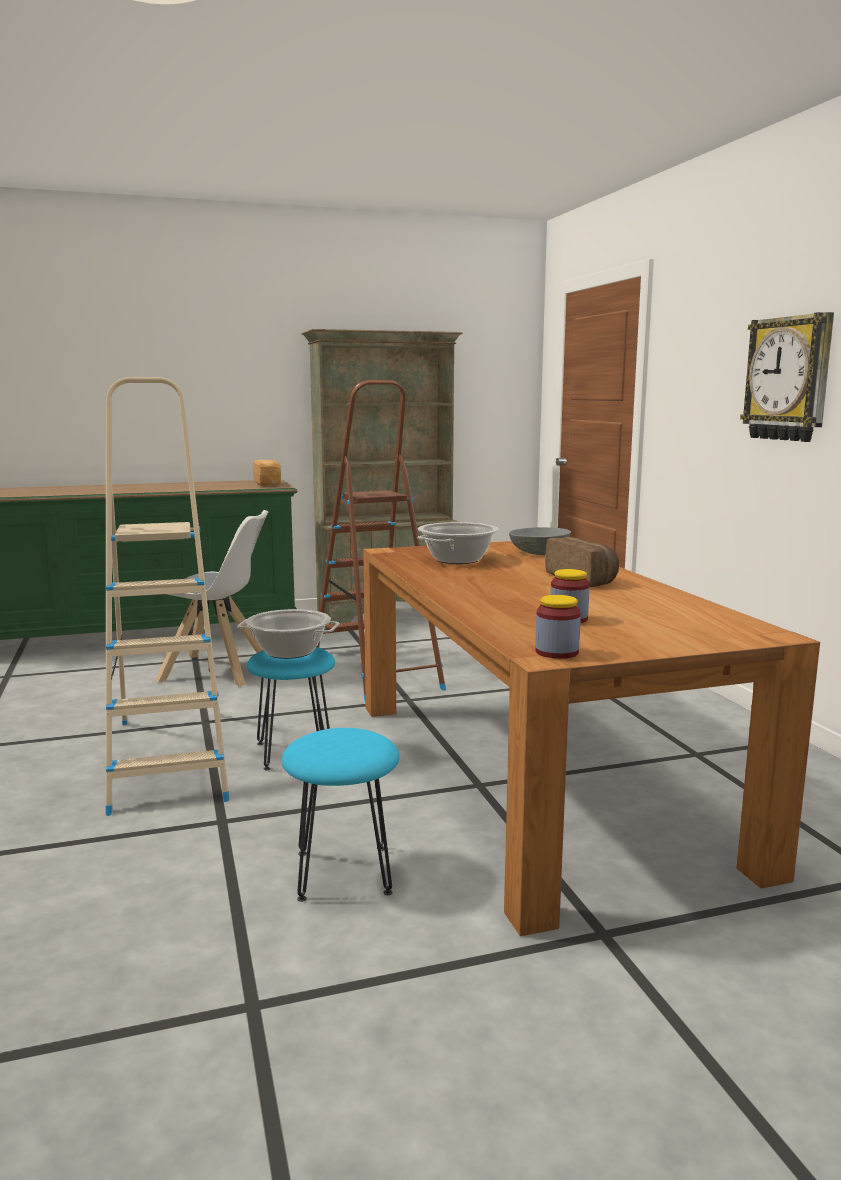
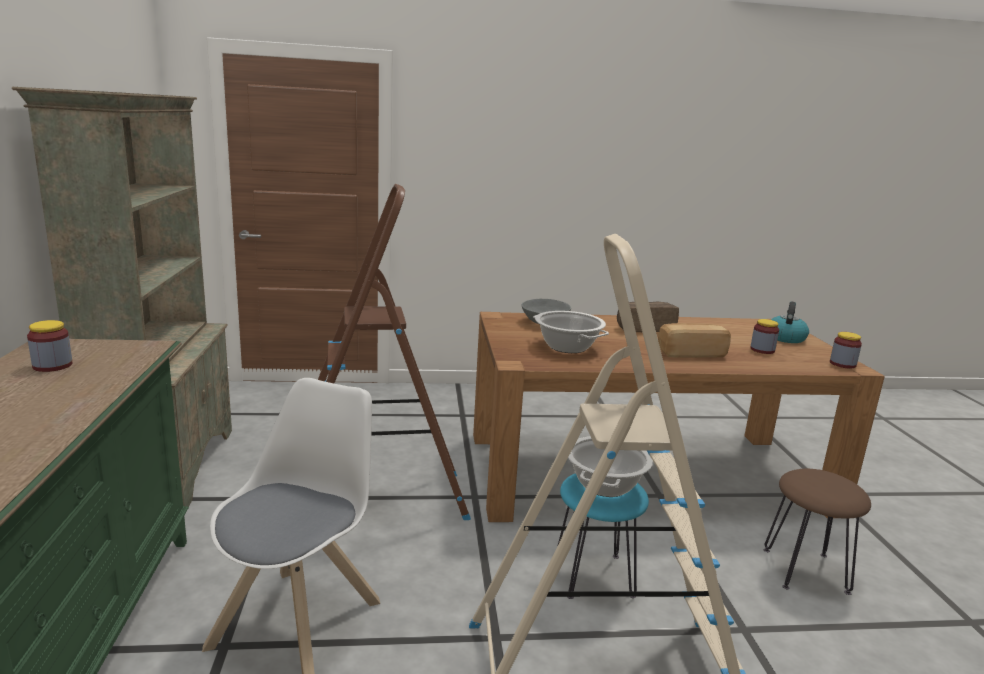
camera: 80 degrees left, 5 degrees up
bread [253,460,281,486] -> bread moved to [658,323,731,358]
turquoise stool [282,728,399,902] -> brown stool [764,469,871,595]
wall clock [740,312,834,442] -> none
none -> jar [27,320,73,372]
none -> kettle [771,301,809,343]

